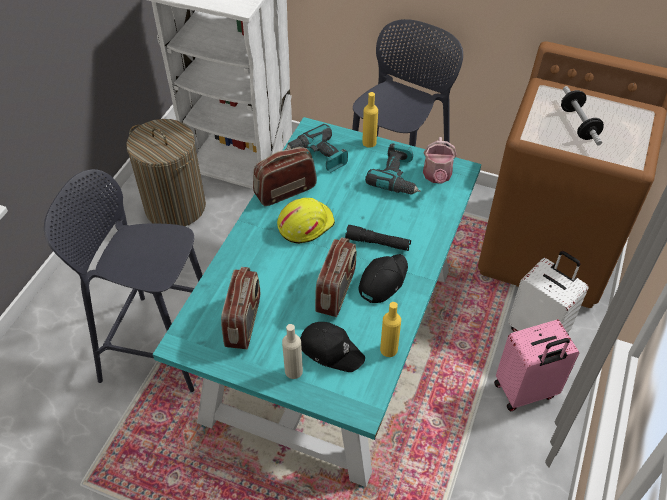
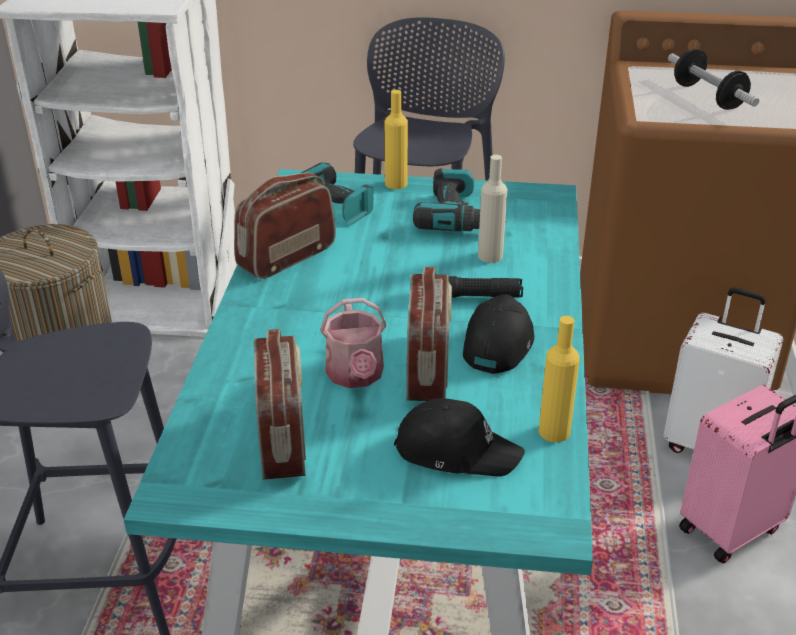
camera: 15 degrees left, 15 degrees down
yellow hard hat [277,198,335,244] -> none
beige bottle [282,324,303,379] -> beige bottle moved to [478,155,507,263]
watering can [423,137,457,183] -> watering can moved to [320,298,387,388]

